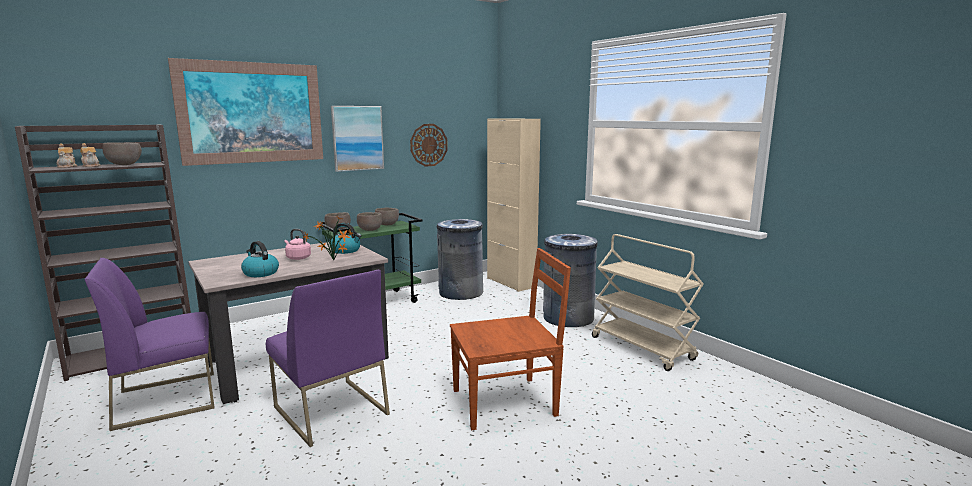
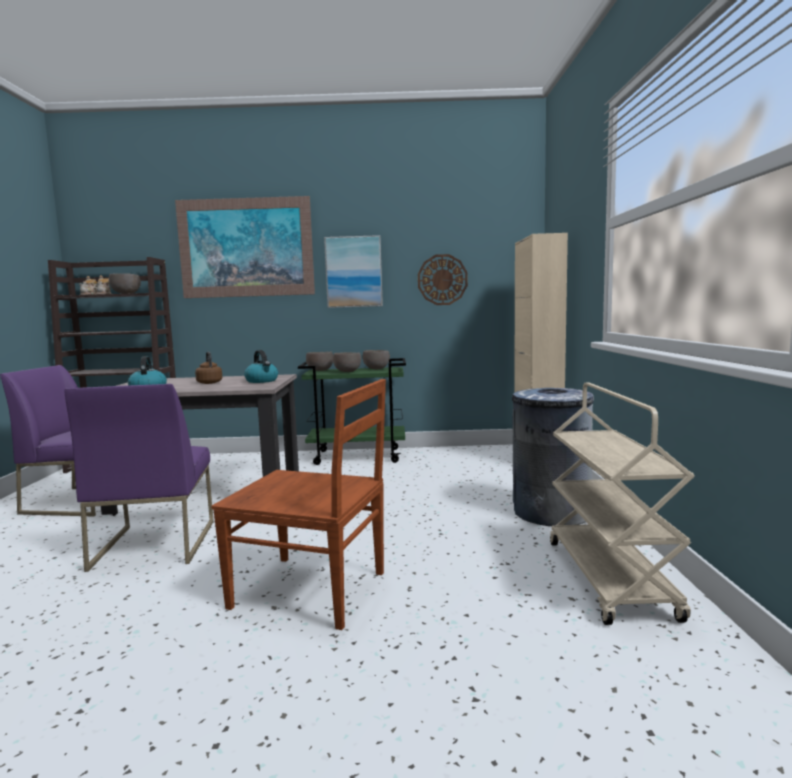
camera: 35 degrees right, 5 degrees down
pink kettle [285,229,311,260] -> brown kettle [195,351,222,384]
potted plant [304,216,353,260] -> none
grey trash can [437,219,483,300] -> none

